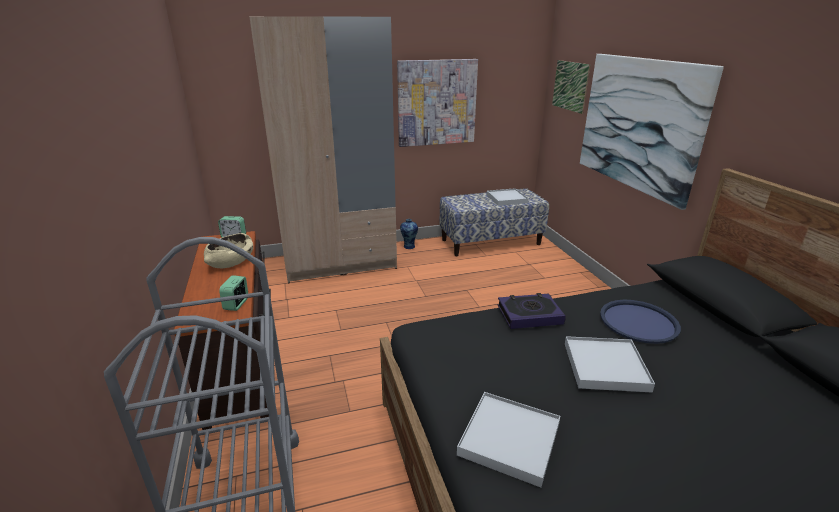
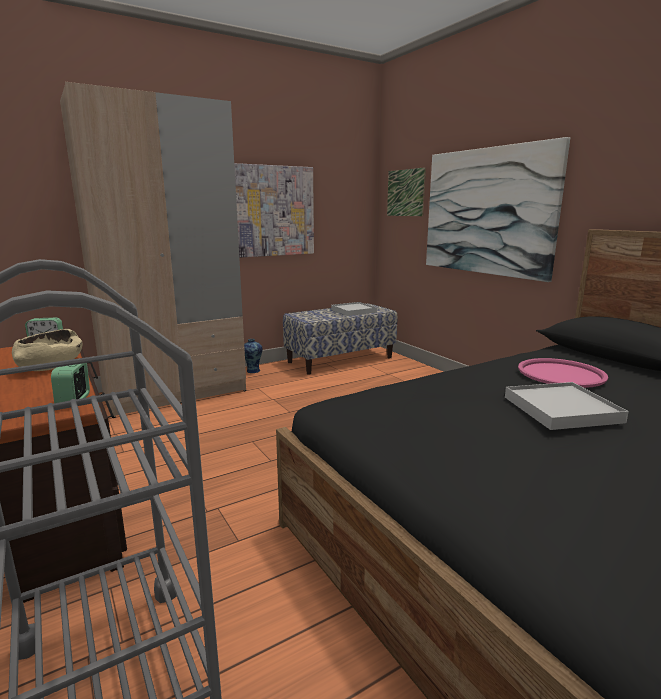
camera: 15 degrees left, 10 degrees down
white tray [457,392,560,488] -> none
book [497,293,566,329] -> none
blue tray [600,300,681,344] -> pink tray [518,358,608,388]

